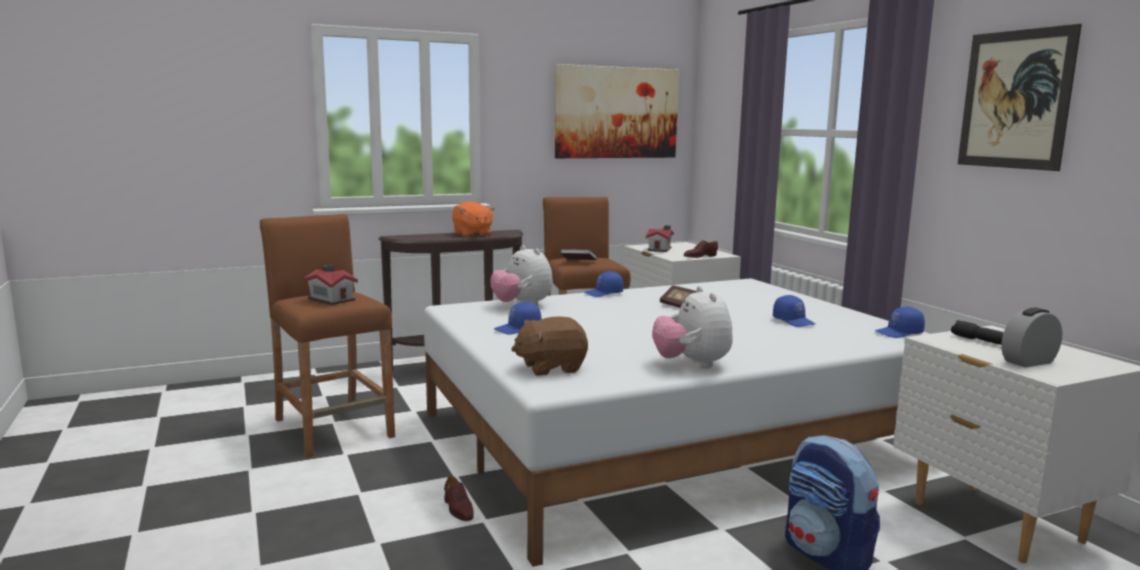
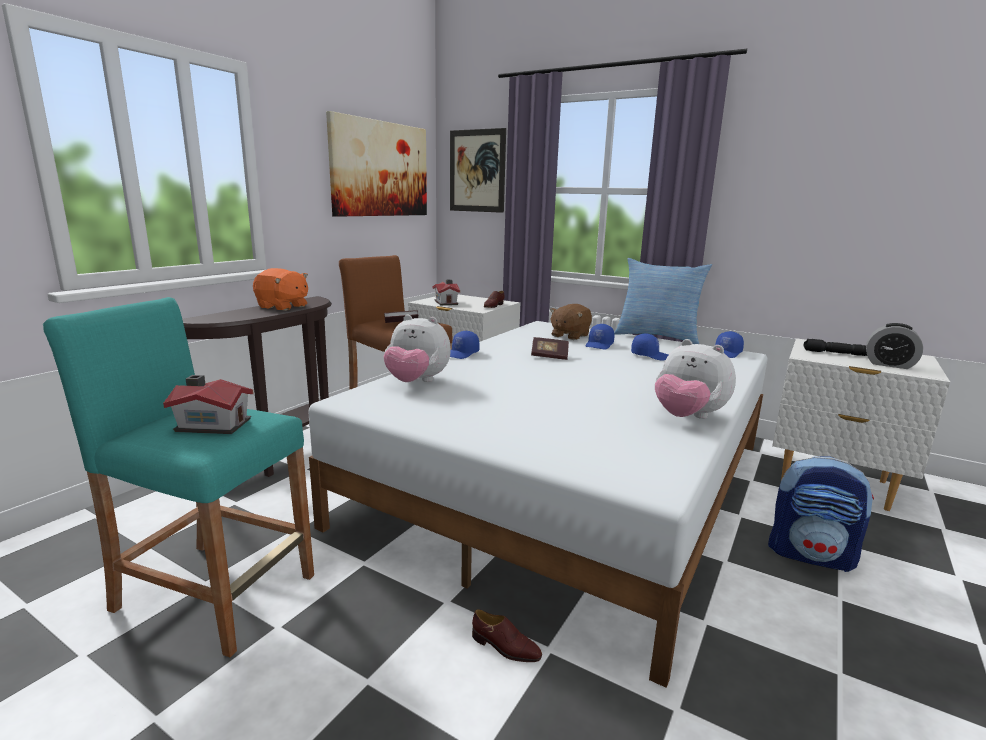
camera: 35 degrees left, 5 degrees up
brown stool [260,214,395,458] -> turquoise stool [43,297,314,657]
blue cap [494,302,541,334] -> blue cap moved to [585,324,614,350]
brown plush toy [511,316,588,376] -> brown plush toy moved to [550,304,592,340]
picture [958,24,1082,171] -> picture moved to [450,128,506,213]
alarm clock [1001,308,1062,367] -> alarm clock turned 90 degrees counterclockwise [866,323,923,369]
none -> pillow [614,258,712,344]

